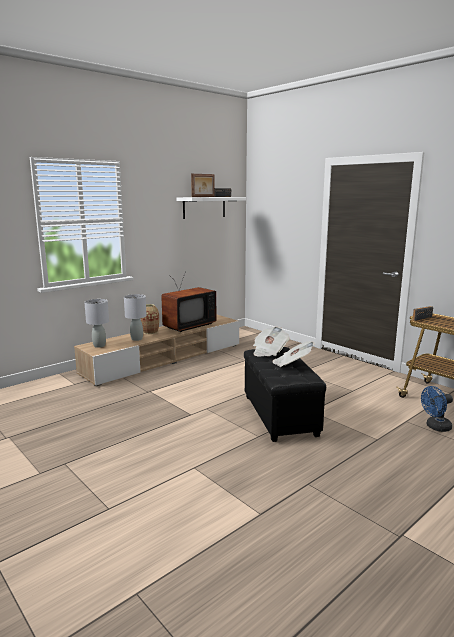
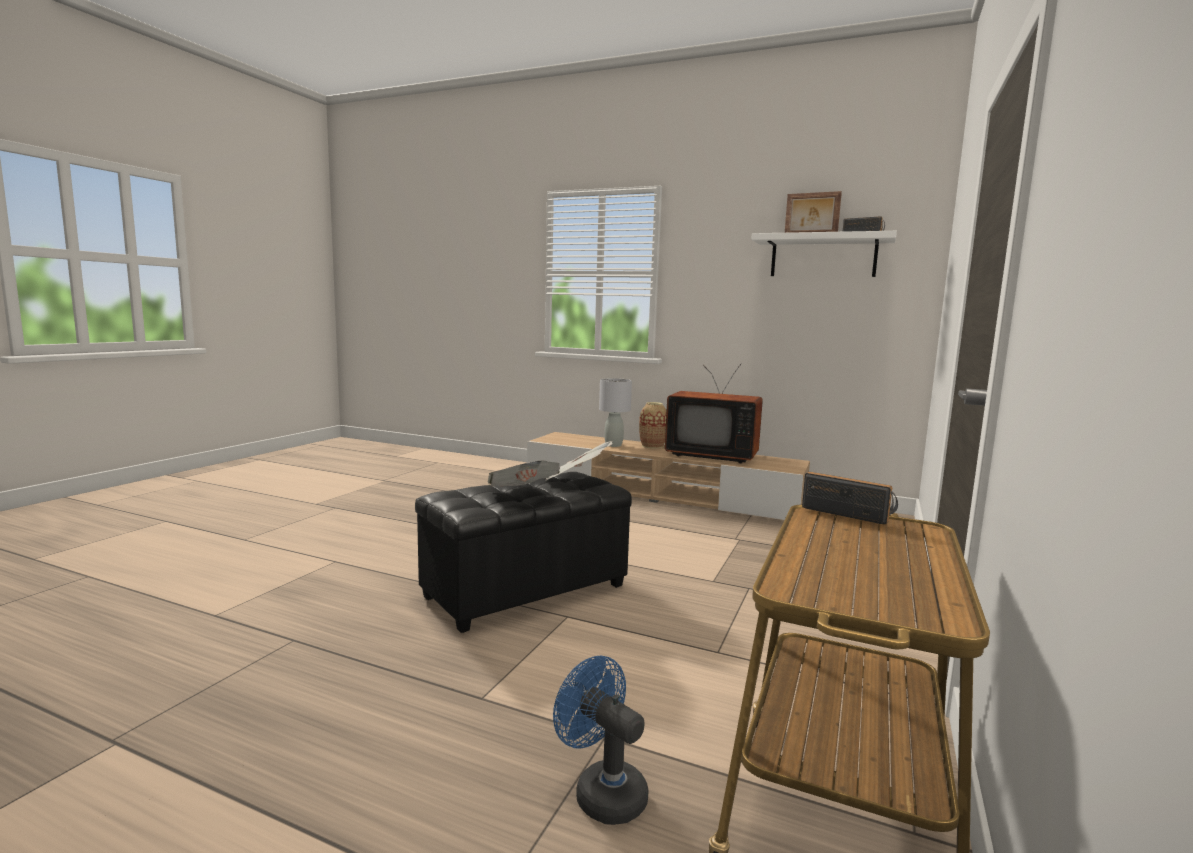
camera: 65 degrees right, 5 degrees down
grey table lamp [84,299,109,348] -> none

